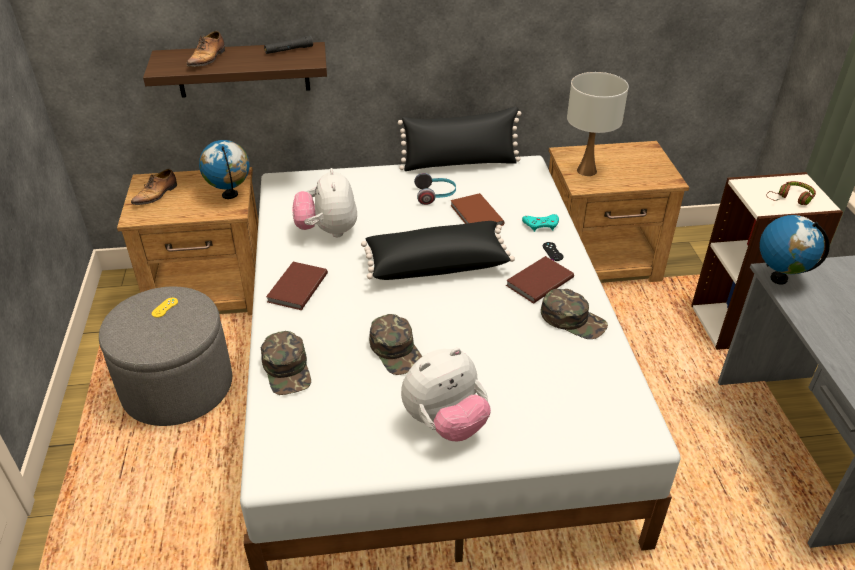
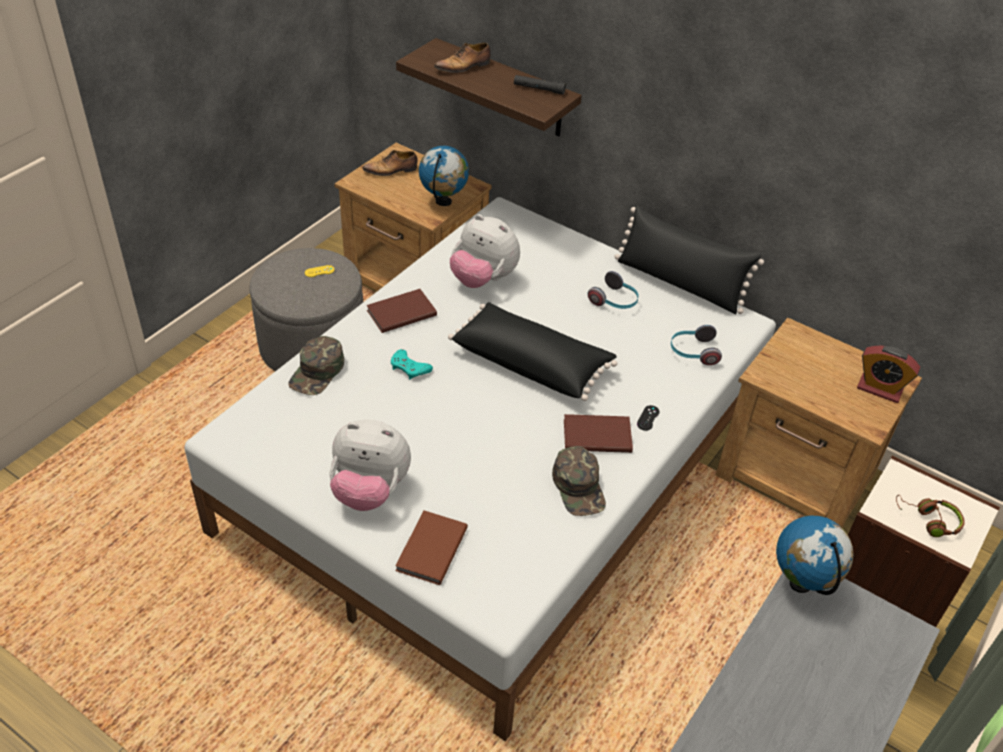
camera: 40 degrees right, 5 degrees up
plush toy [292,168,357,237] -> plush toy turned 90 degrees counterclockwise [450,214,520,288]
green cap [369,314,422,375] -> none
brown book [450,193,504,226] -> brown book moved to [395,510,468,585]
turquoise game controller [522,214,559,232] -> turquoise game controller moved to [391,349,433,379]
white table lamp [567,72,629,176] -> none
none -> headphones [671,325,722,365]
none -> alarm clock [857,346,920,403]

